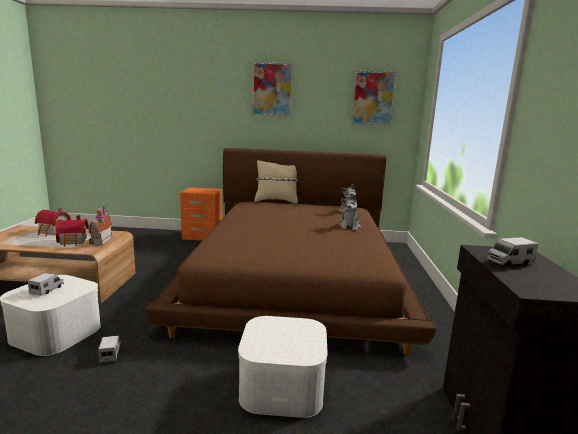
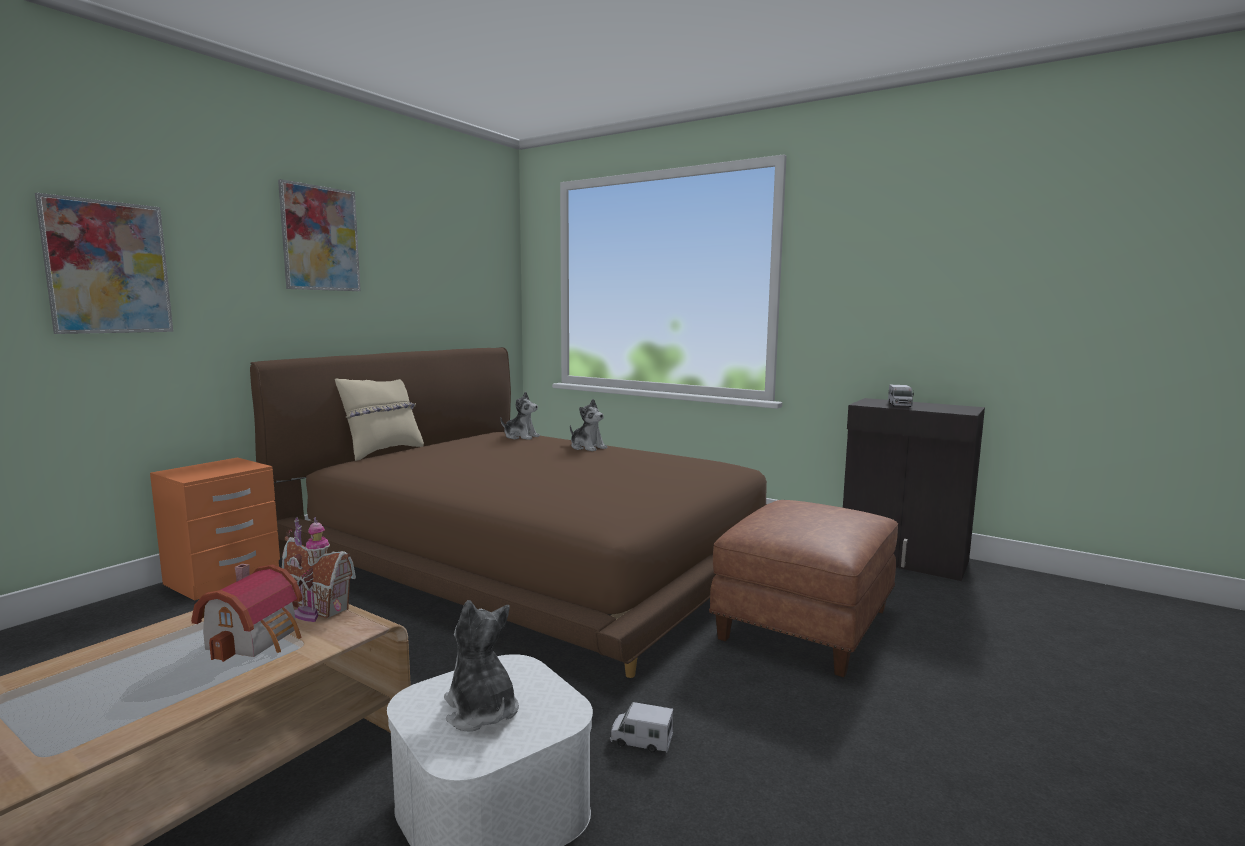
camera: 60 degrees left, 5 degrees down
toy truck [28,273,64,296] -> plush toy [444,600,519,732]
toy house [35,208,71,236] -> none
white storage box [238,316,328,418] -> brown ottoman [709,500,898,677]
picture [351,71,396,126] -> picture moved to [35,193,173,334]

